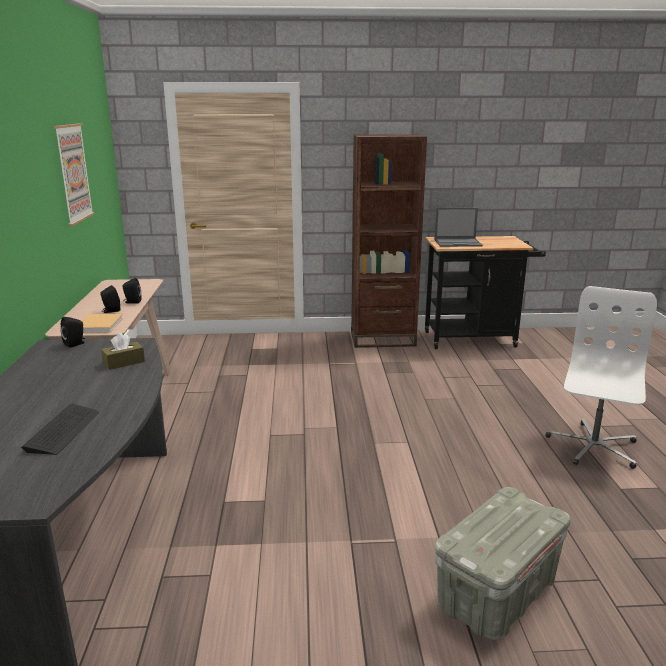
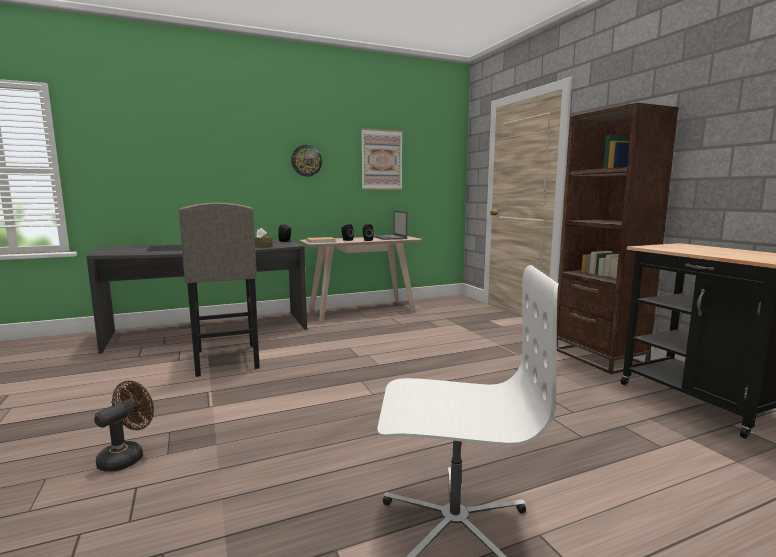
camera: 70 degrees right, 10 degrees down
laptop [434,208,483,247] -> laptop moved to [373,211,408,240]
grey storage box [435,487,571,640] -> brown fan [94,380,154,472]
none -> grey stool [179,203,260,377]
none -> wall clock [291,145,322,177]

